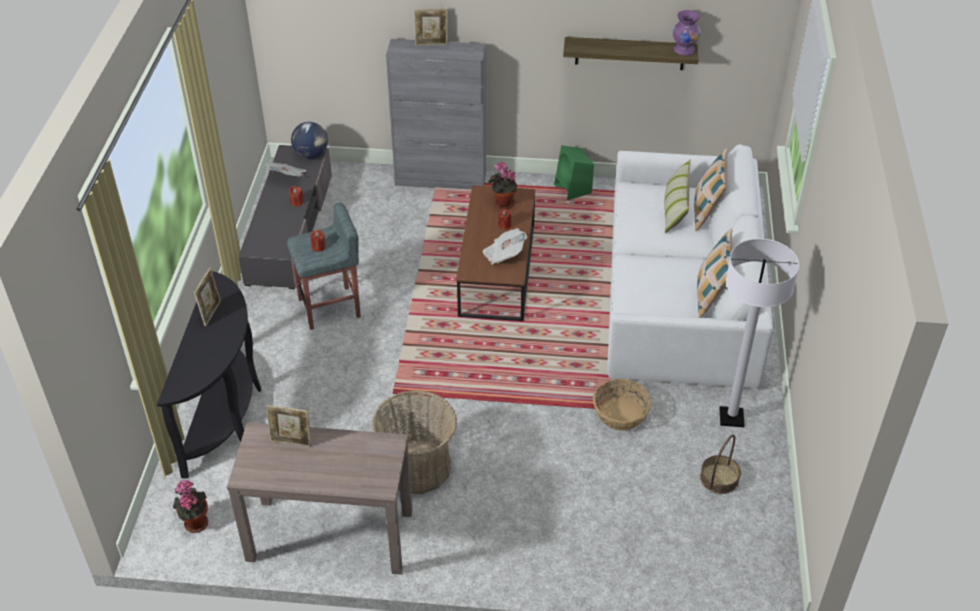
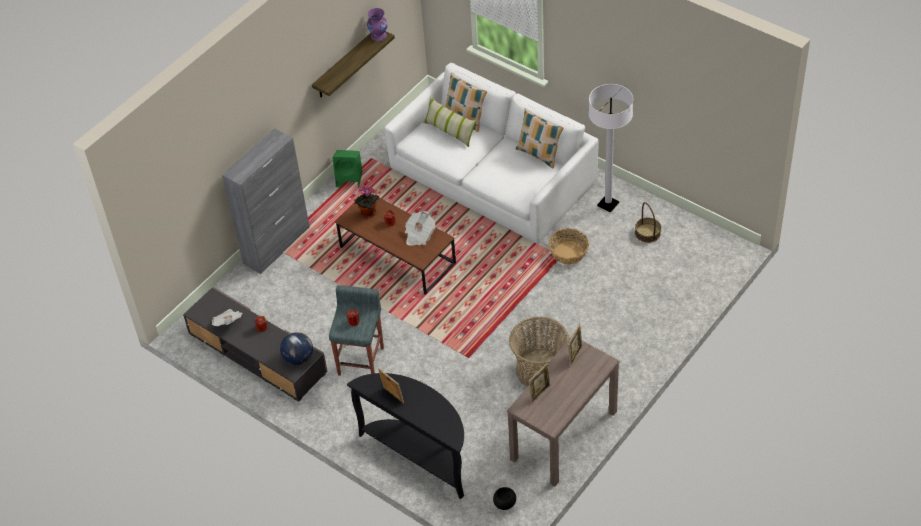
camera: 55 degrees left, 5 degrees up
potted plant [173,479,208,533] -> black bowl [493,487,516,510]
globe [291,122,328,159] -> globe moved to [280,332,313,365]
picture frame [414,9,448,46] -> picture frame moved to [568,324,582,367]

